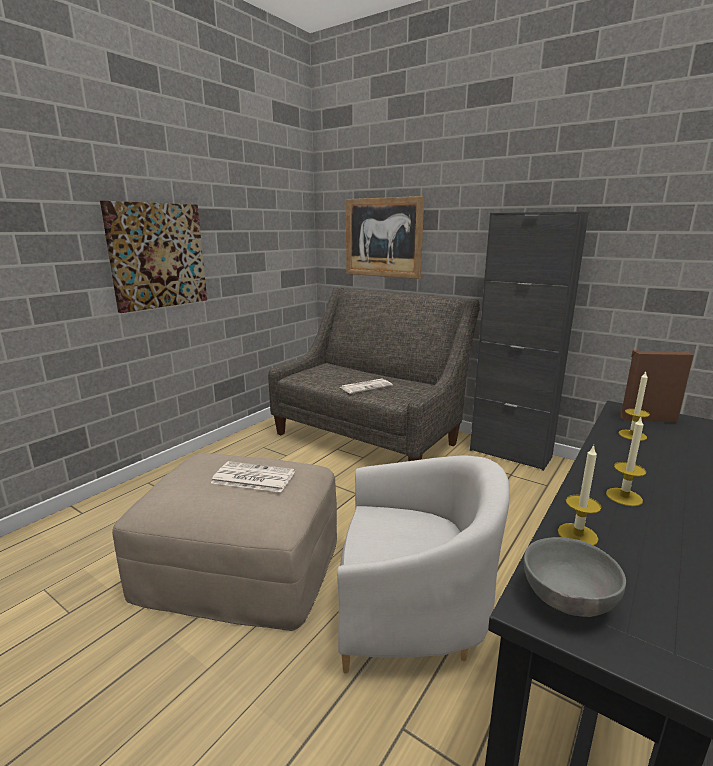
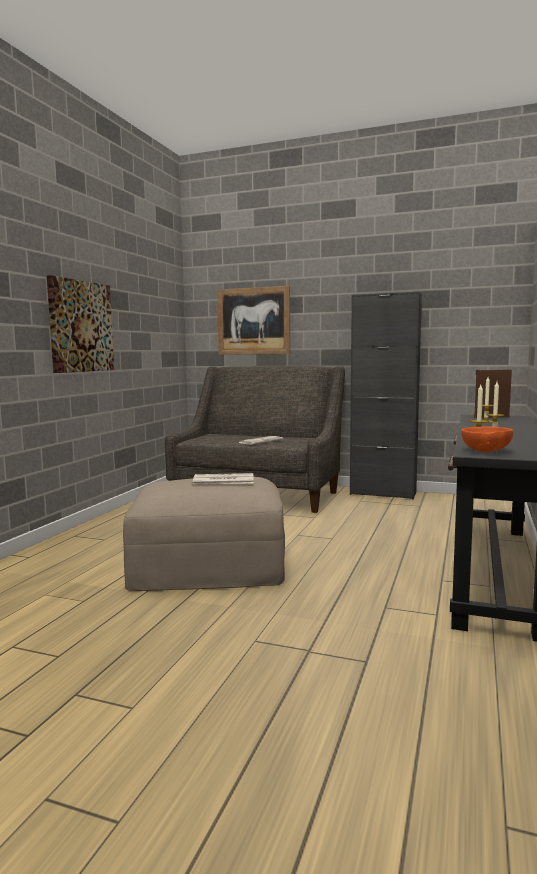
camera: 15 degrees left, 10 degrees down
white armchair [337,456,510,674] -> none
grey bowl [524,537,626,617] -> orange bowl [461,426,513,452]

